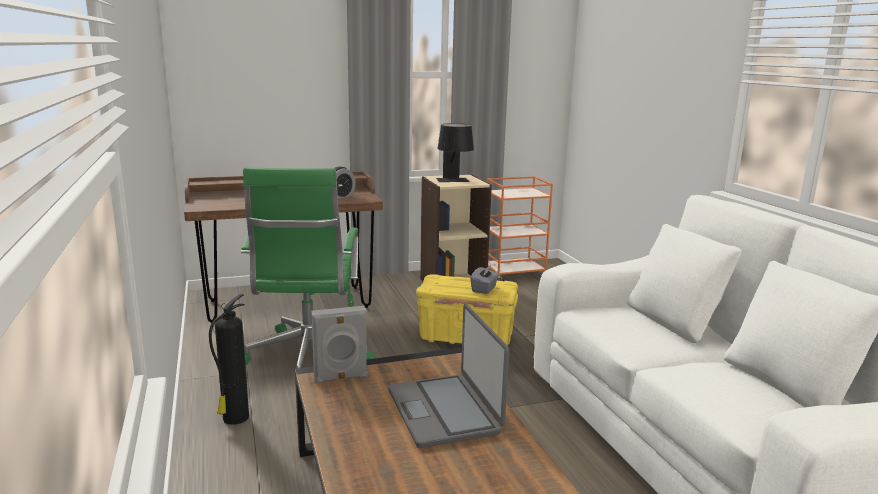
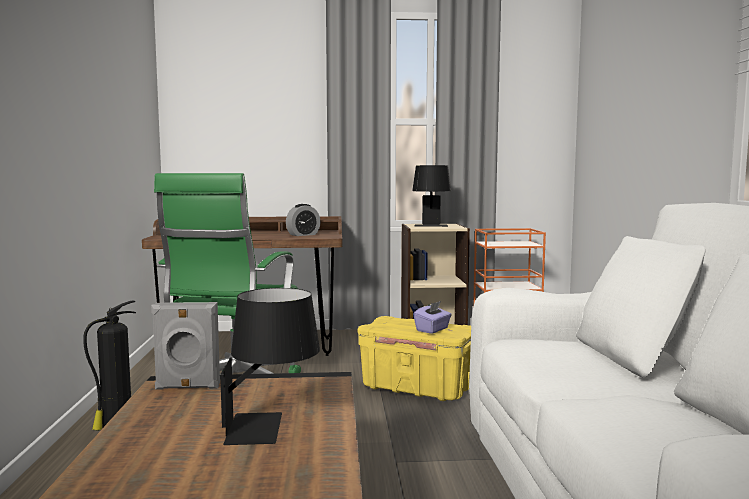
camera: 15 degrees right, 10 degrees down
laptop [388,304,509,448] -> black table lamp [220,288,320,445]
grey tissue box [470,265,499,294] -> purple tissue box [414,301,452,334]

